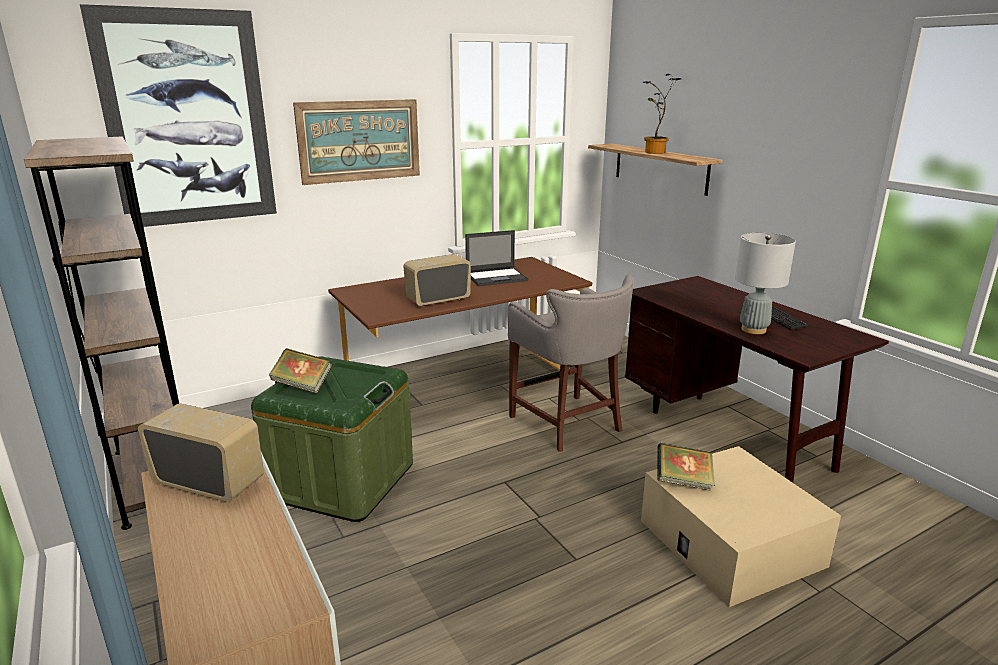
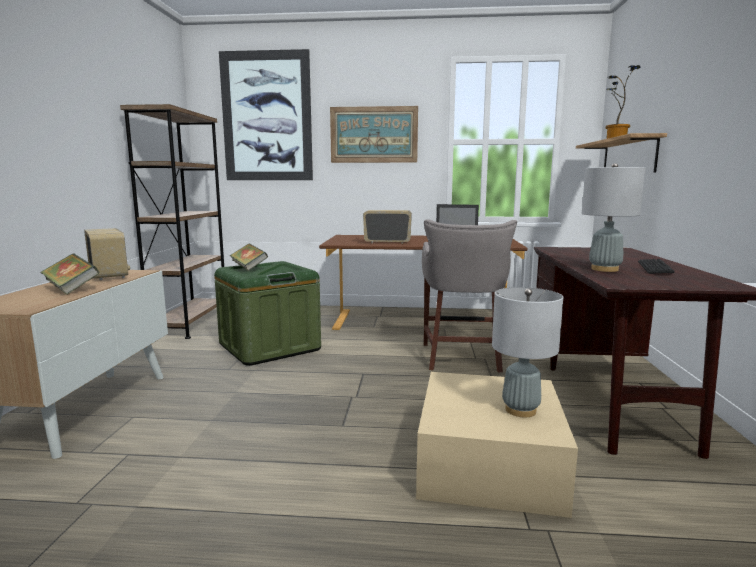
camera: 35 degrees right, 10 degrees down
book [657,443,715,491] -> book moved to [40,253,99,295]
none -> grey table lamp [492,287,563,417]

